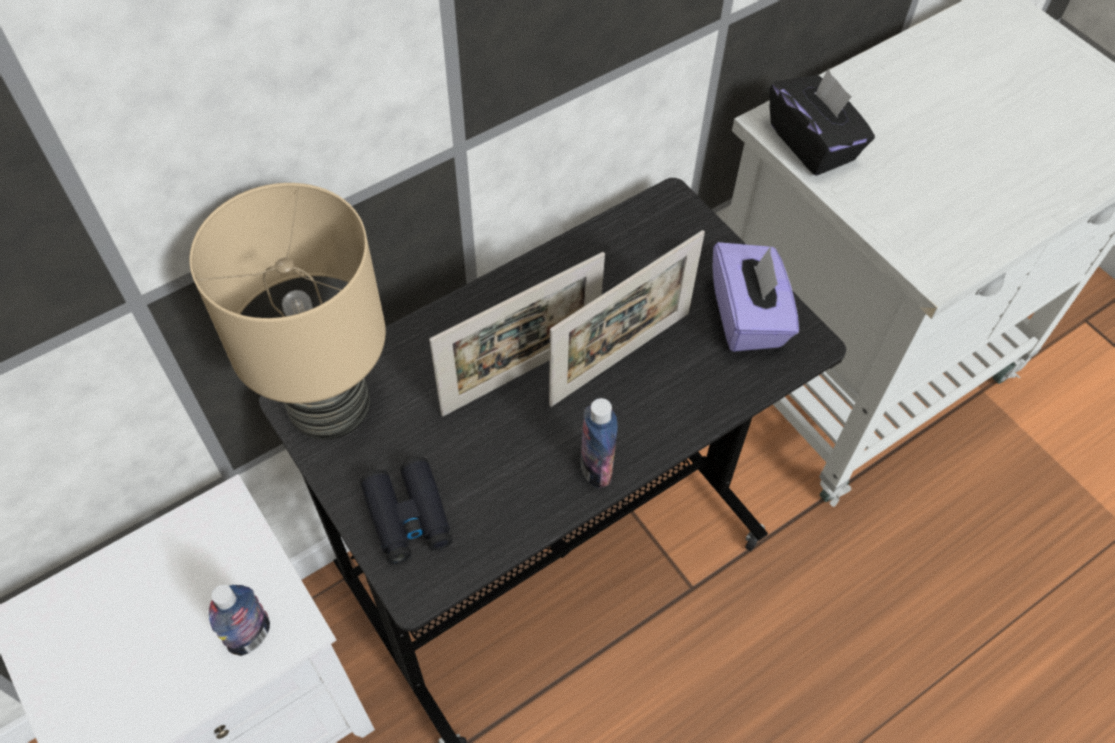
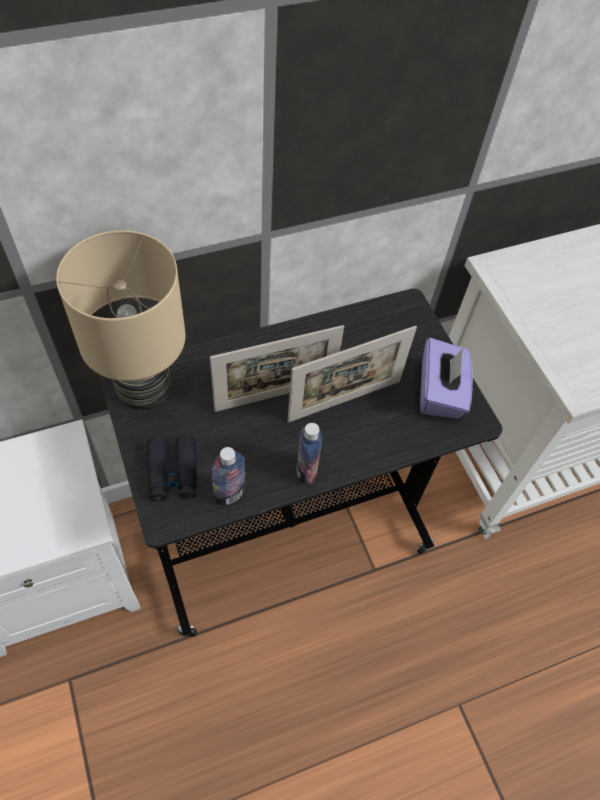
camera: 10 degrees right, 0 degrees up
bottle [209,585,270,656] -> bottle moved to [212,447,245,506]
black tissue box [770,68,875,176] -> none

